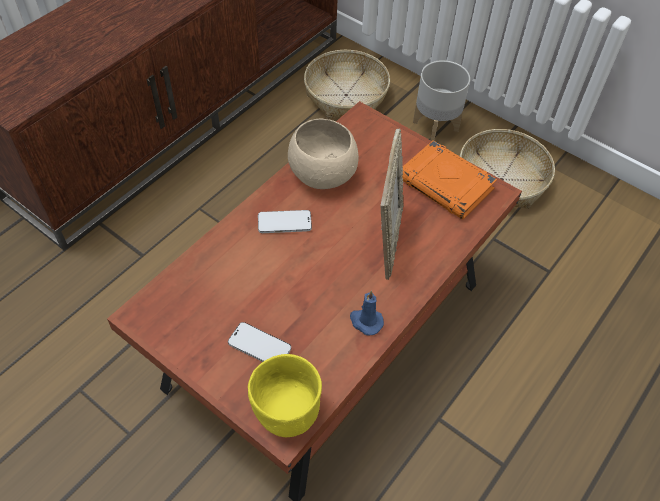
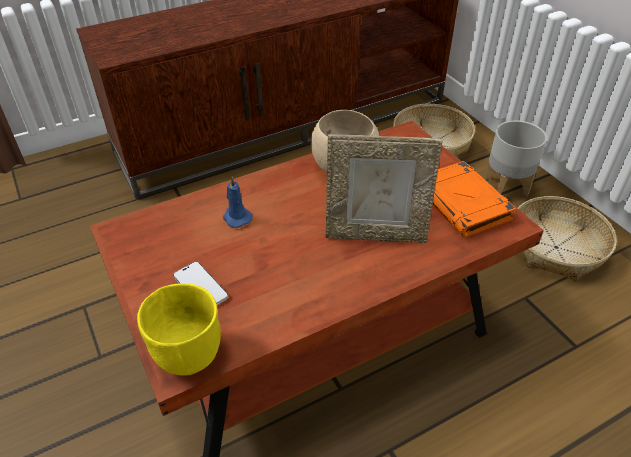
camera: 25 degrees right, 10 degrees down
phone [258,210,312,233] -> none
blue candle [350,291,384,335] -> blue candle moved to [223,176,252,228]
picture frame [381,129,404,280] -> picture frame turned 60 degrees clockwise [326,134,443,243]

